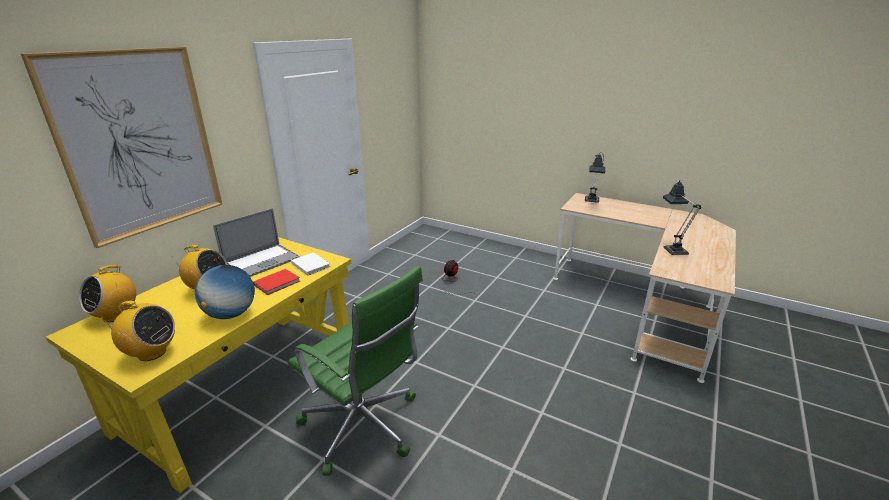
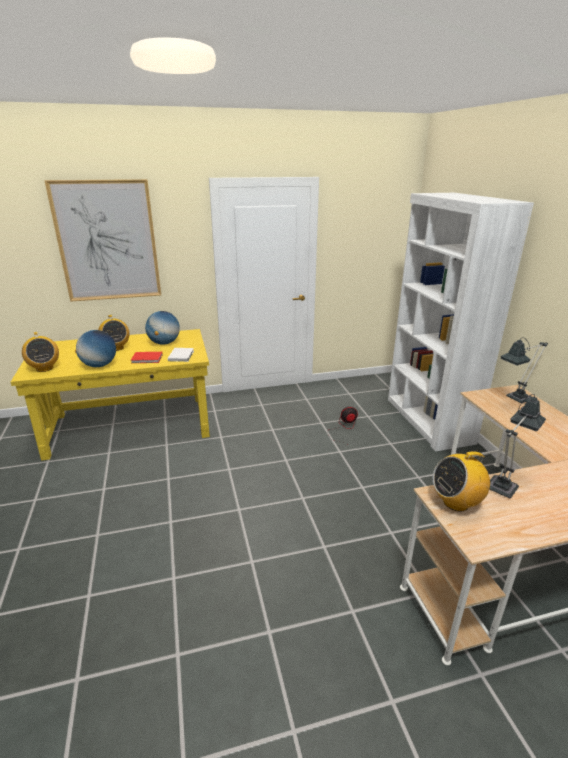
camera: 45 degrees right, 0 degrees up
radio [79,265,136,322] -> radio moved to [433,449,490,511]
laptop [213,208,300,277] -> globe [145,311,180,345]
green office chair [288,266,423,476] -> none
none -> white bookcase [388,193,534,452]

